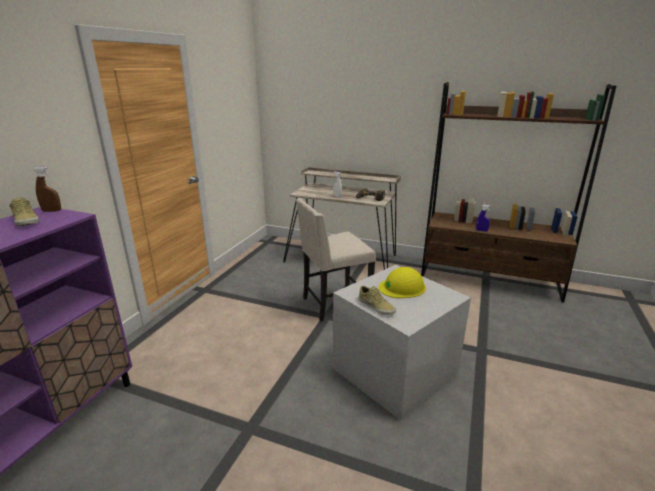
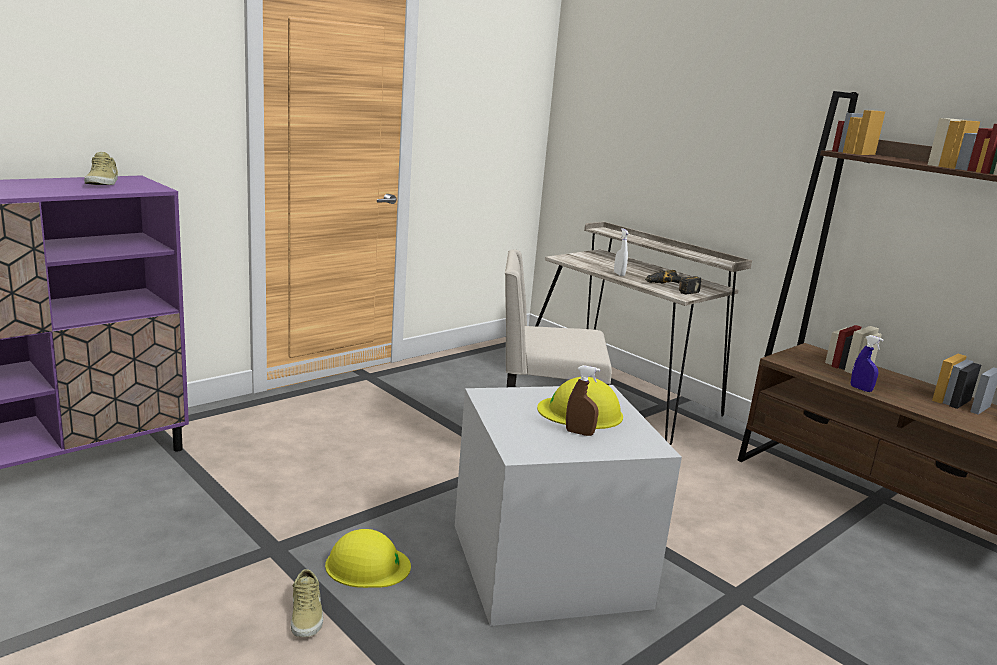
camera: 25 degrees right, 5 degrees down
brown spray bottle [33,167,61,212] -> brown spray bottle moved to [566,365,600,436]
beige shoe [358,286,396,315] -> beige shoe moved to [291,569,323,637]
none -> yellow hard hat [325,529,411,588]

